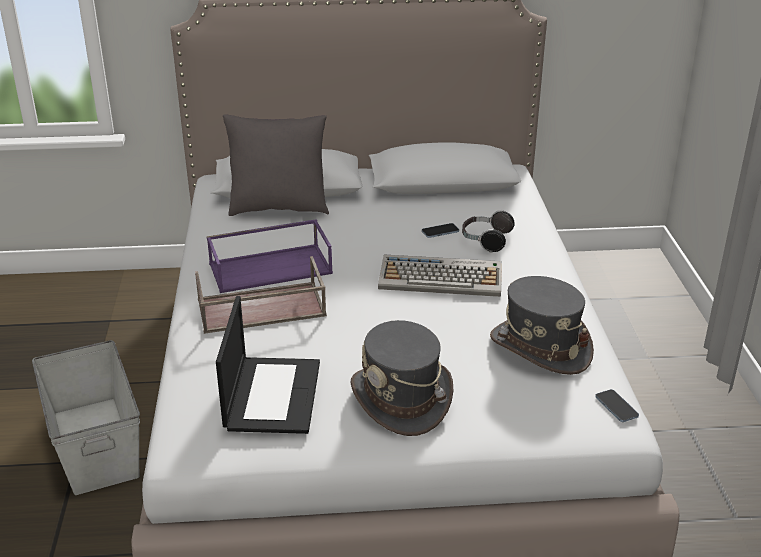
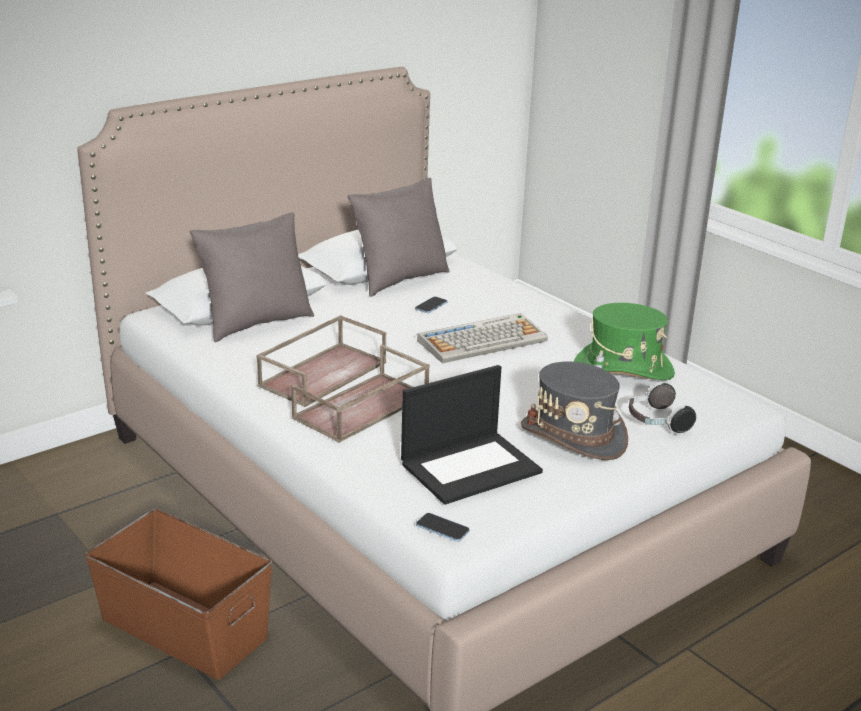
camera: 35 degrees left, 5 degrees down
grey storage box [32,340,140,495] -> brown storage box [85,509,272,680]
purple tray [207,219,333,293] -> brown tray [256,315,386,407]
laptop [216,296,320,434] -> laptop turned 90 degrees clockwise [401,365,543,505]
headphones [462,210,515,253] -> headphones moved to [629,382,696,434]
grey hat [490,276,594,375] -> green hat [574,303,675,380]
phone [595,389,639,422] -> phone moved to [416,513,469,542]
none -> grey pillow [347,178,450,297]

